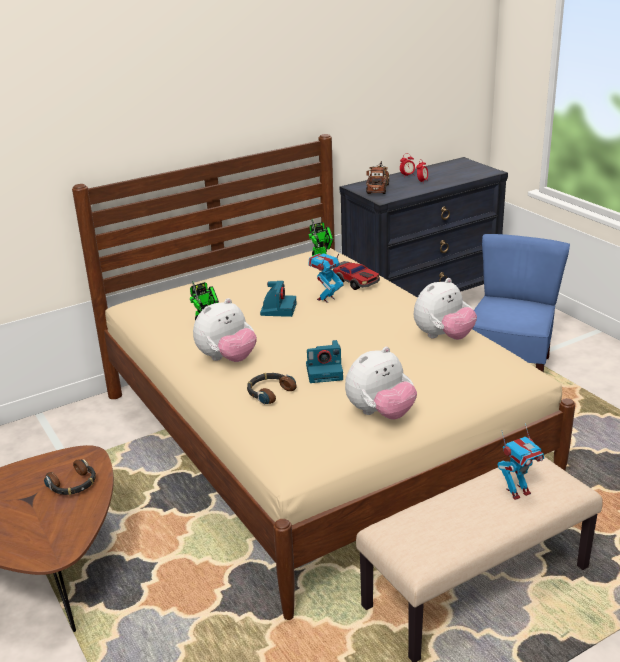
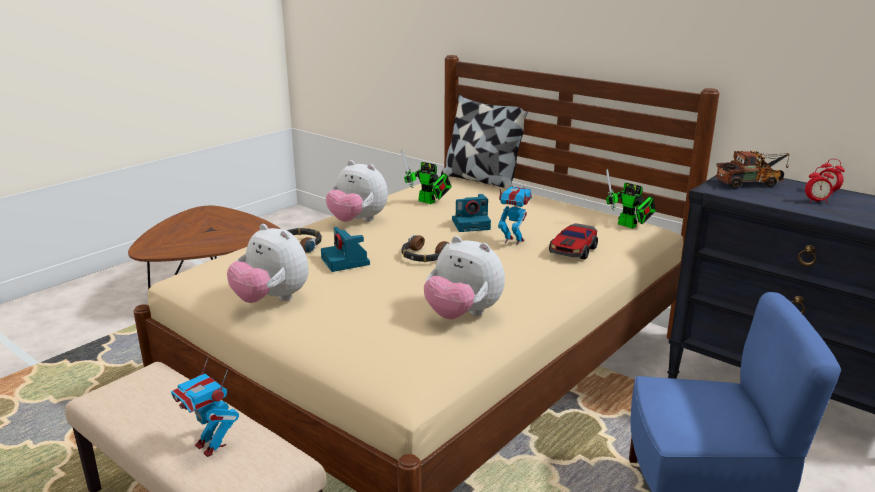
camera: 70 degrees right, 5 degrees down
headphones [44,459,96,495] -> headphones moved to [401,235,449,262]
none -> pillow [441,95,528,189]

